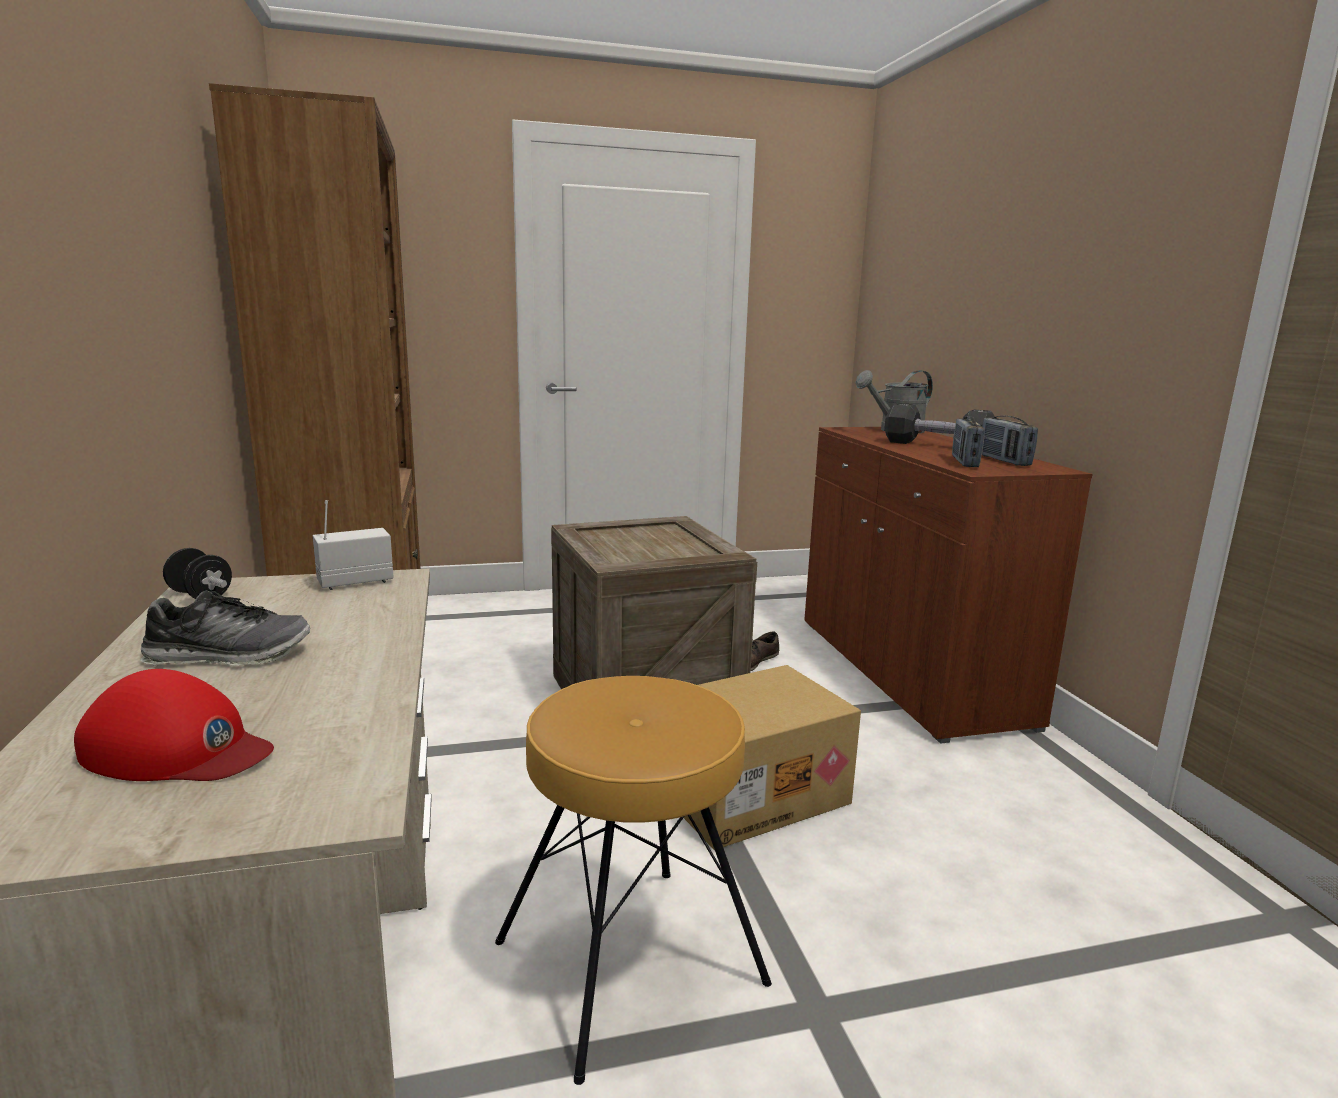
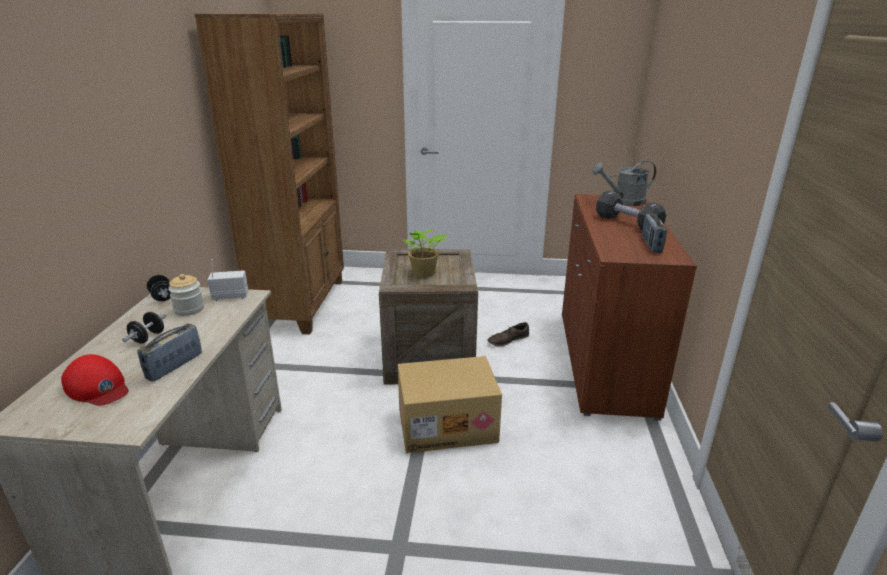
camera: 20 degrees right, 10 degrees up
shoe [140,590,310,666] -> black dumbbell [122,312,166,344]
brown stool [495,676,772,1085] -> none
radio [952,416,985,467] -> radio moved to [137,324,202,382]
none -> jar [168,274,204,316]
none -> potted plant [403,229,446,277]

